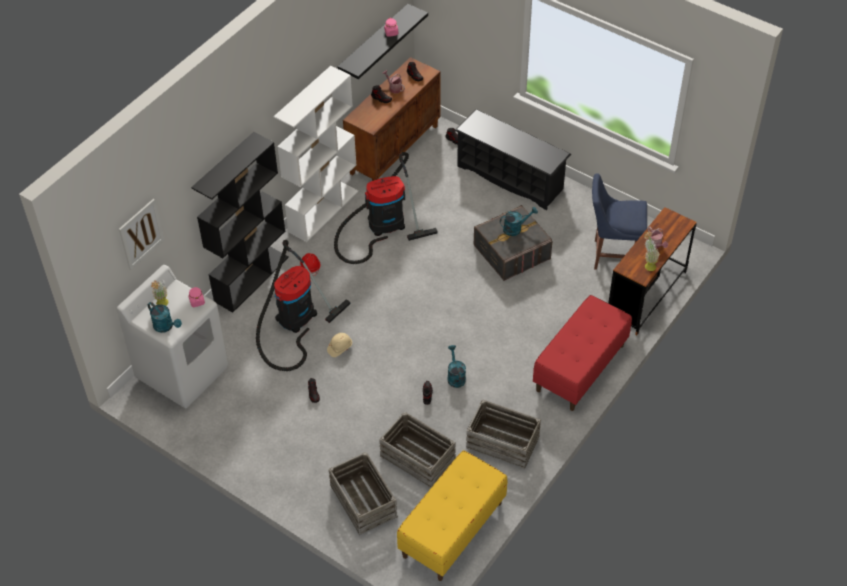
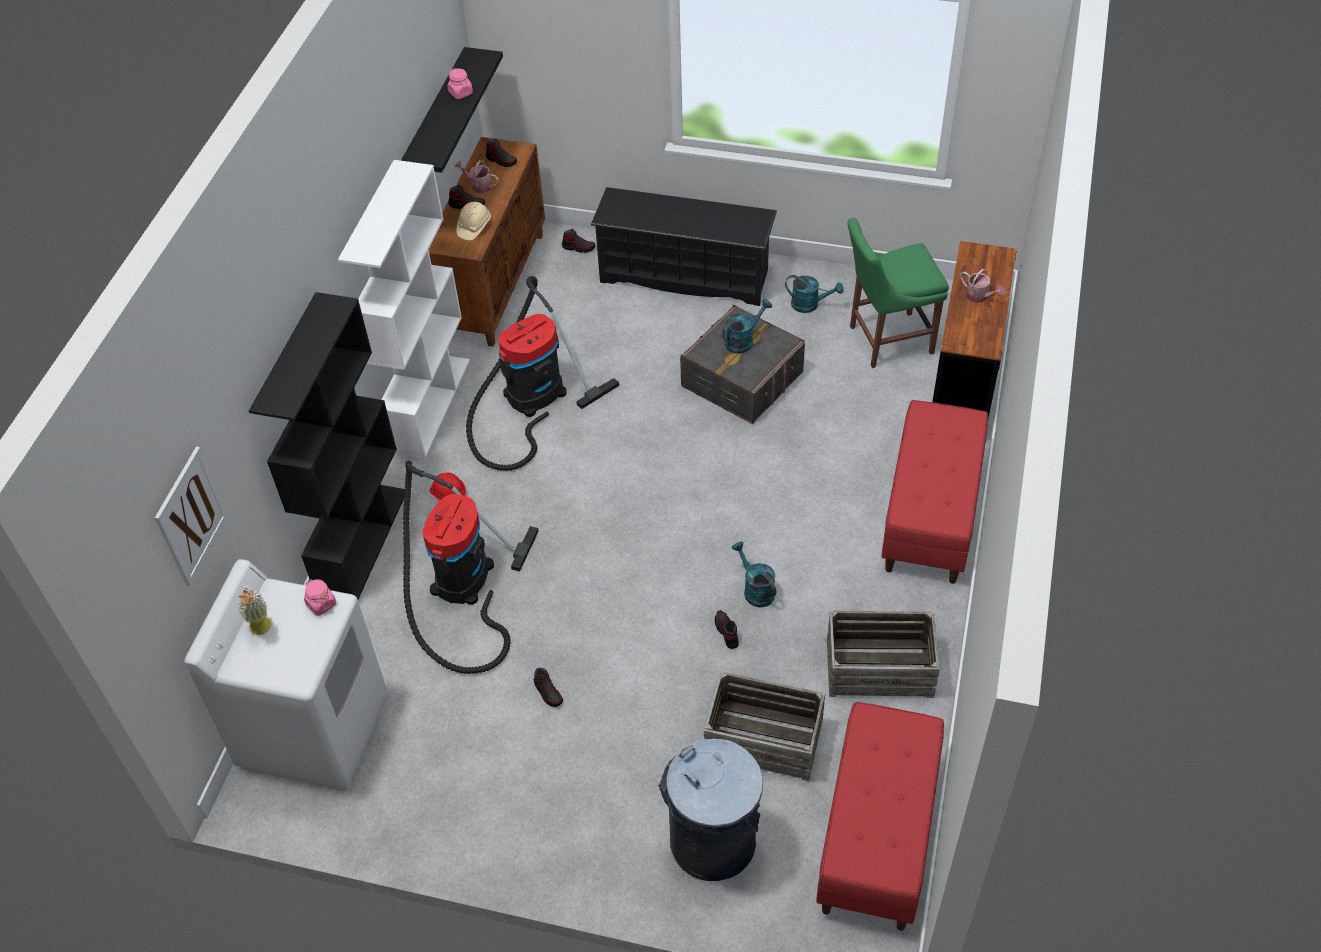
camera: 20 degrees left, 0 degrees up
turquoise watering can [148,302,182,333] -> turquoise watering can moved to [785,275,844,313]
beige hard hat [327,333,352,357] -> beige hard hat moved to [456,202,491,240]
crate [329,452,398,535] -> grey trash can [658,739,763,881]
yellow bench [397,450,508,581] -> red bench [816,702,944,931]
blue chair [592,173,647,270] -> green chair [847,218,949,368]
potted plant [644,232,660,271] -> none

